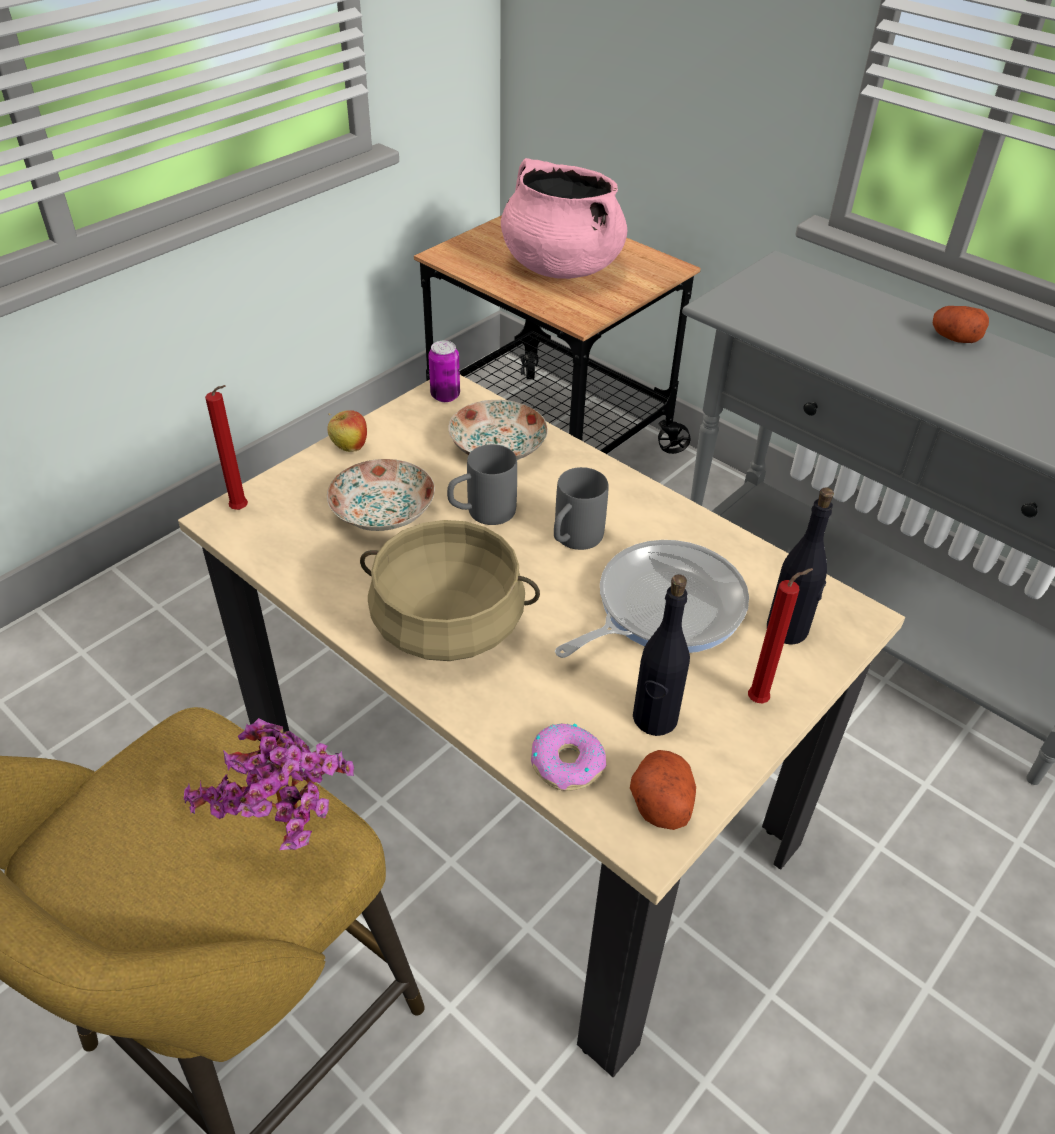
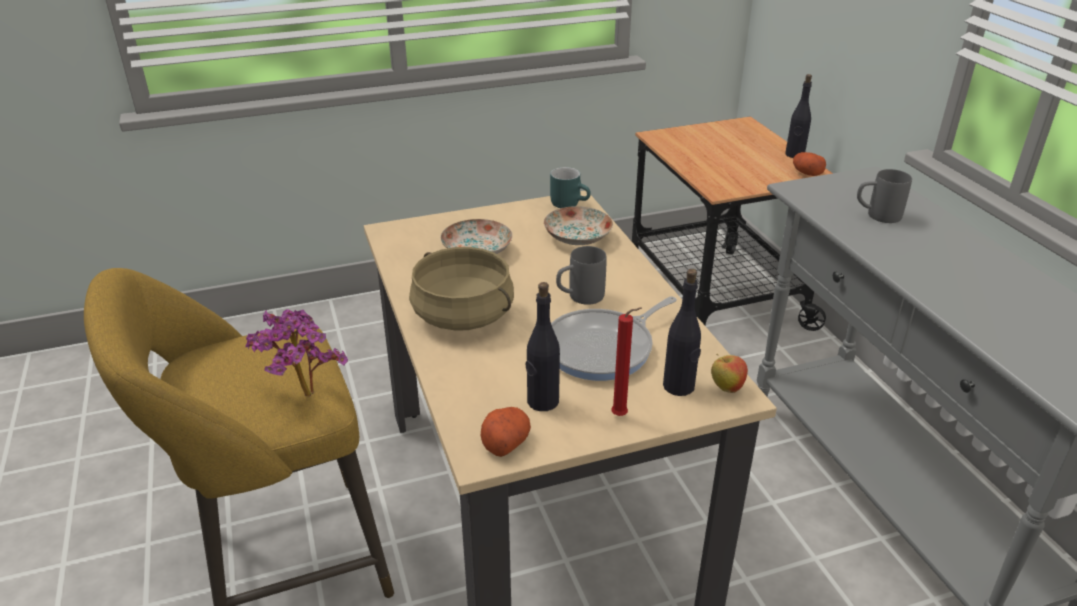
camera: 30 degrees right, 10 degrees down
red candle [205,385,248,510] -> none
apple [327,410,367,452] -> apple moved to [711,354,748,393]
can [428,341,460,402] -> turquoise mug [550,167,591,208]
grey mug [447,444,517,525] -> grey mug moved to [857,169,912,223]
pink cooking pot [501,158,627,279] -> none
donut [531,724,606,791] -> none
frying pan [555,540,749,658] -> frying pan turned 150 degrees clockwise [551,296,677,381]
potato [933,306,989,343] -> potato moved to [793,152,826,176]
none -> black bottle [785,74,812,158]

